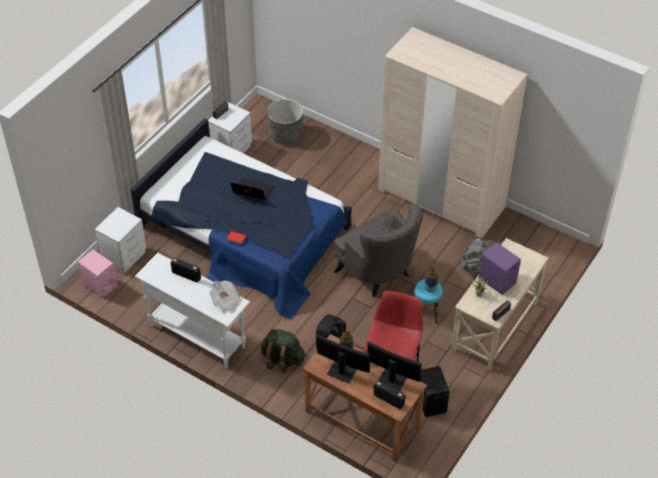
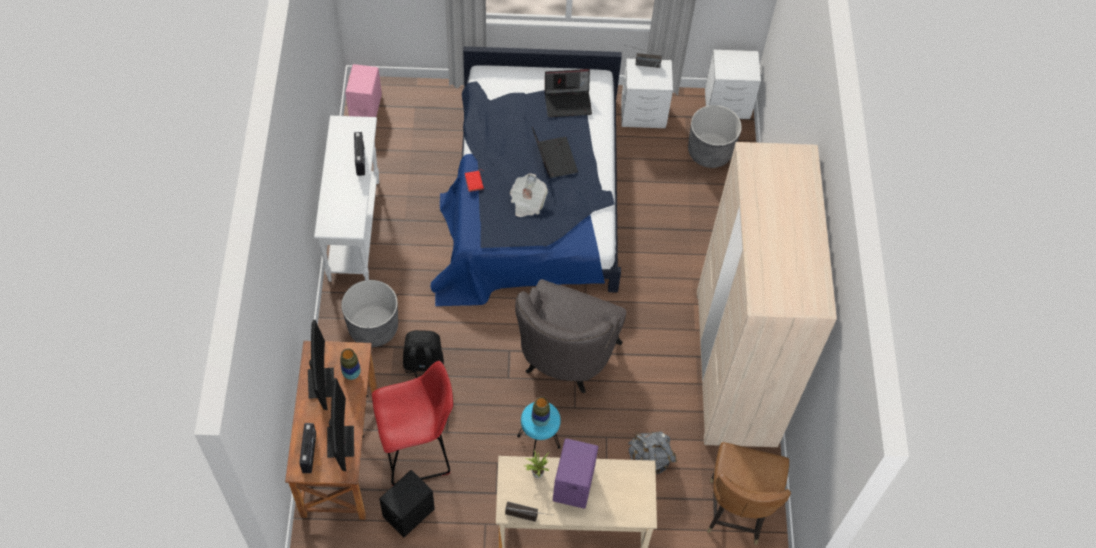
camera: 55 degrees right, 10 degrees up
white nightstand [95,207,146,274] -> white nightstand moved to [705,50,761,119]
newspaper [209,280,242,314] -> newspaper moved to [510,173,548,217]
green backpack [261,329,305,373] -> grey planter [341,280,398,347]
none -> laptop [545,69,592,117]
none -> brown chair [707,442,791,545]

